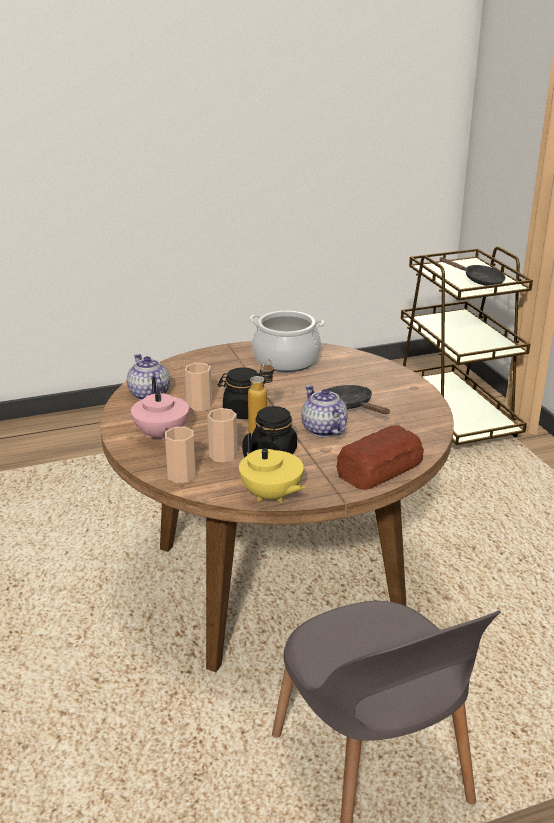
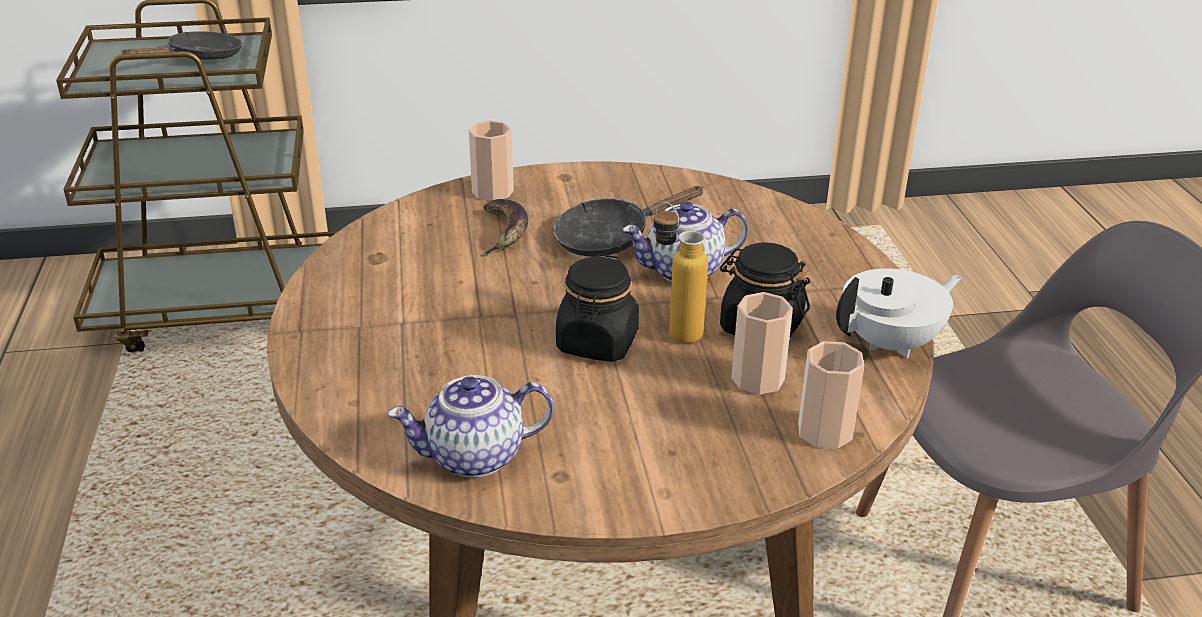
camera: 80 degrees left, 5 degrees up
pink teapot [131,377,189,443] -> none
cup [185,363,212,412] -> cup moved to [469,120,514,201]
yellow teapot [239,433,305,503] -> white teapot [836,268,962,358]
cooking pot [249,311,325,372] -> none
bread [336,425,424,490] -> none
none -> banana [480,199,528,257]

